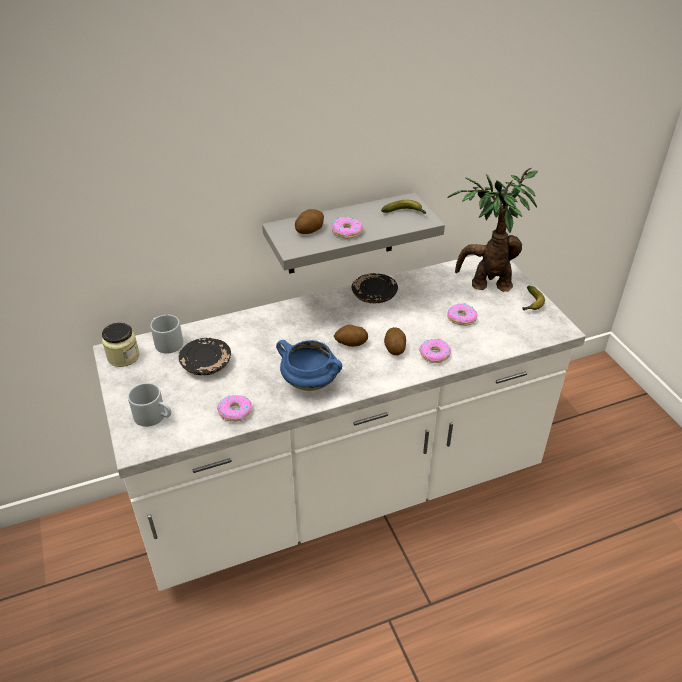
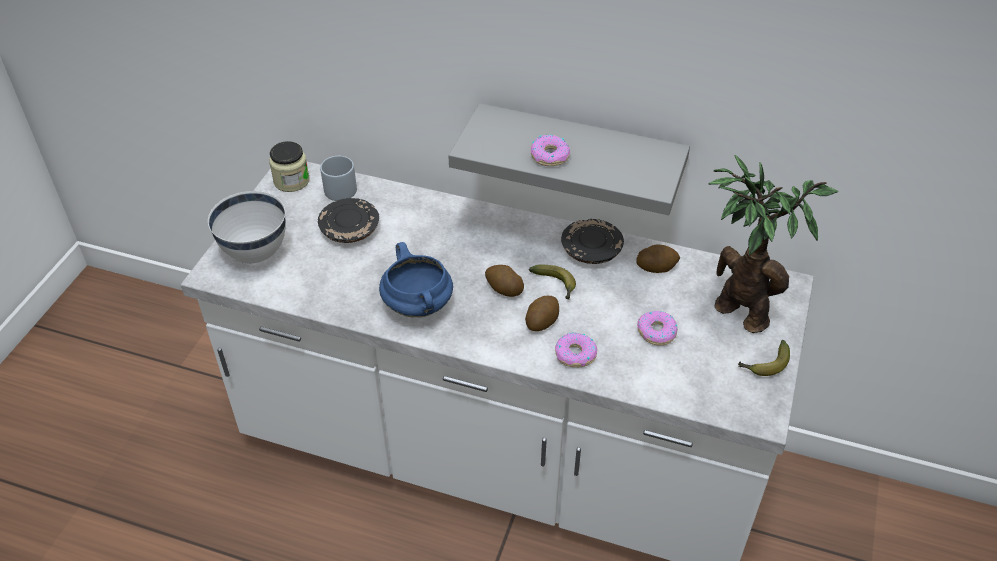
camera: 40 degrees right, 5 degrees up
grey mug [128,383,171,427] -> white bowl [208,191,286,263]
donut [217,395,252,422] -> none
potato [295,209,324,234] -> potato moved to [636,245,680,273]
banana [381,200,426,214] -> banana moved to [529,265,576,300]

